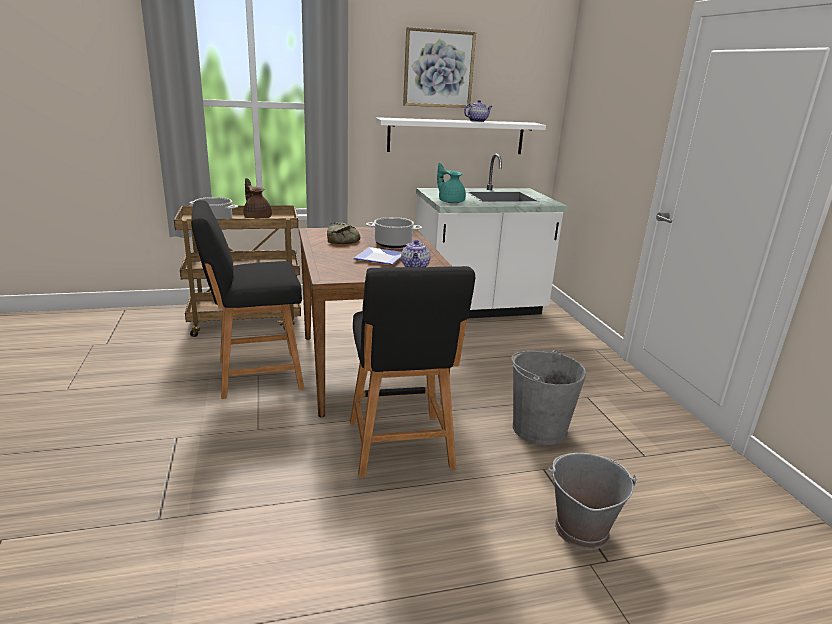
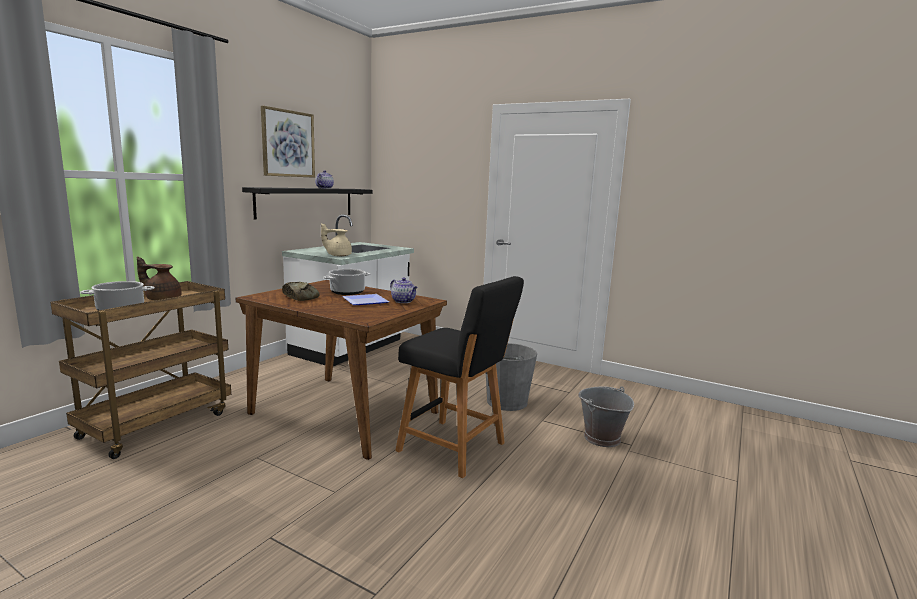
camera: 45 degrees left, 10 degrees down
black stool [191,200,304,399] -> none
white shelf [376,117,546,154] -> black shelf [242,187,373,220]
turquoise teapot [437,163,466,203] -> beige teapot [321,223,352,256]

